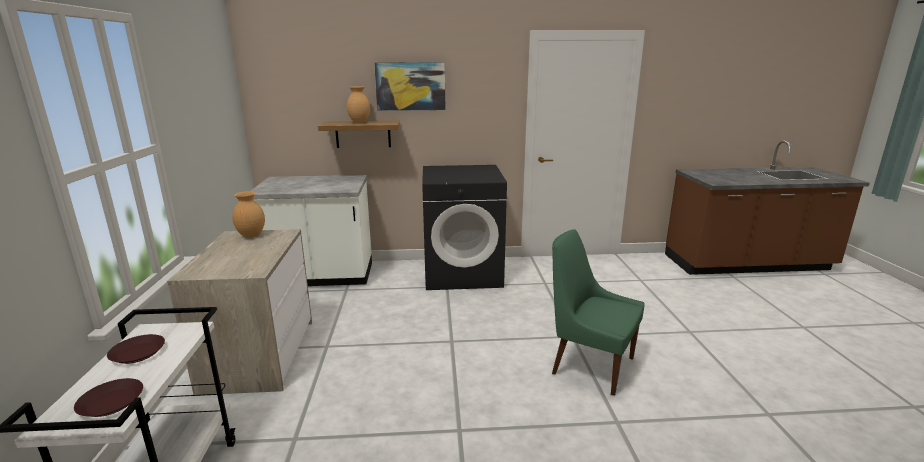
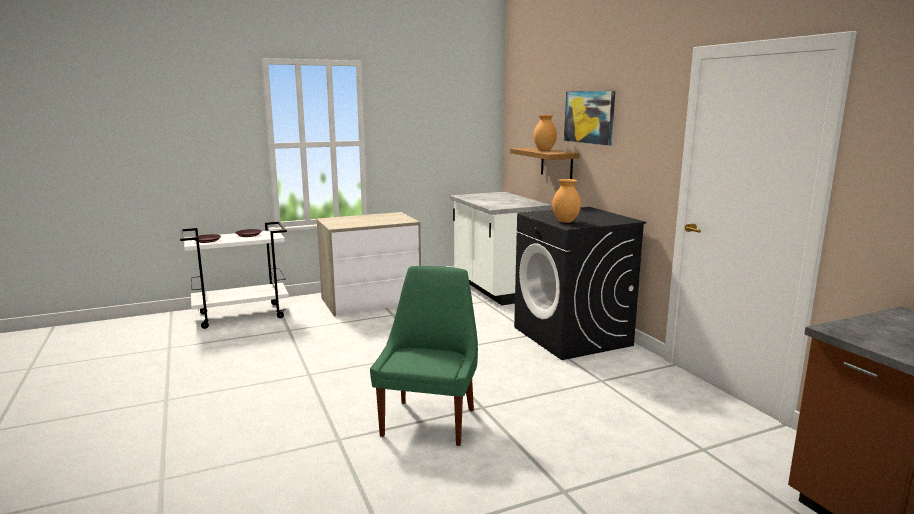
camera: 70 degrees right, 5 degrees down
brown vase [232,191,265,238] -> brown vase moved to [552,179,581,223]

